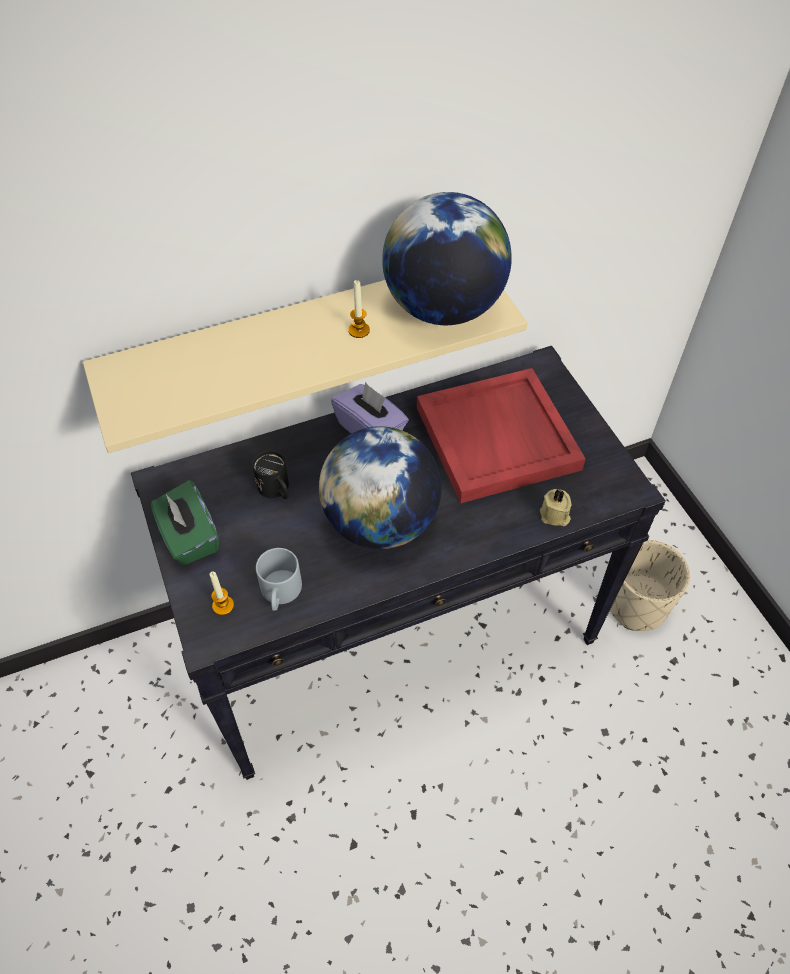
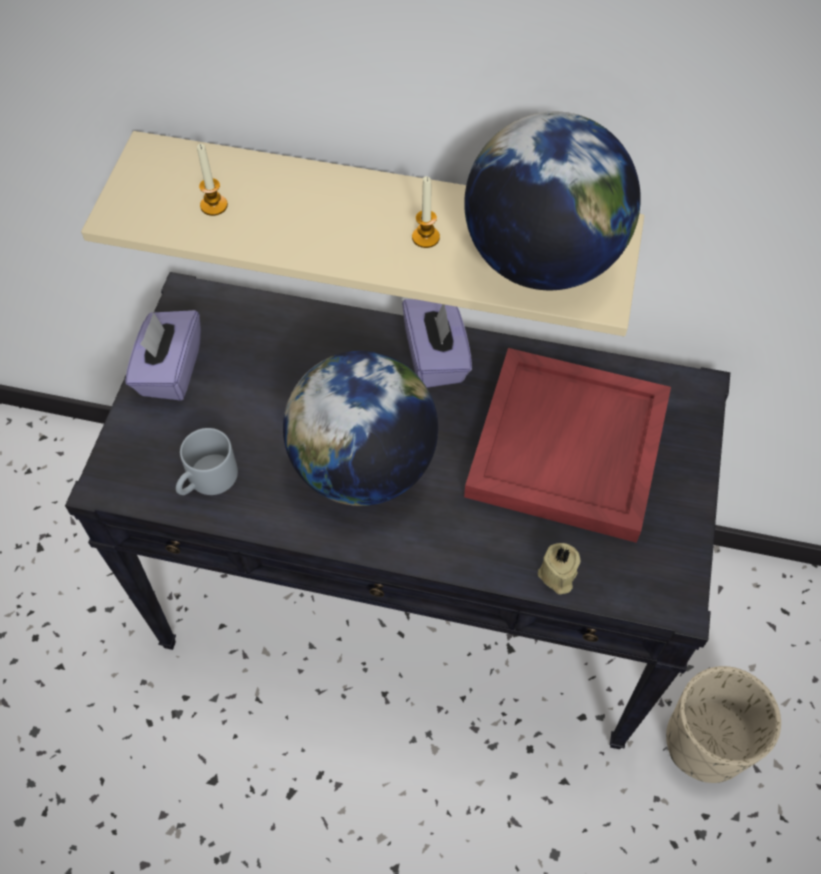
camera: 35 degrees right, 5 degrees up
green tissue box [151,480,219,565] -> purple tissue box [125,310,201,401]
candle [210,571,234,615] -> candle moved to [197,144,228,216]
black mug [252,450,289,499] -> none

